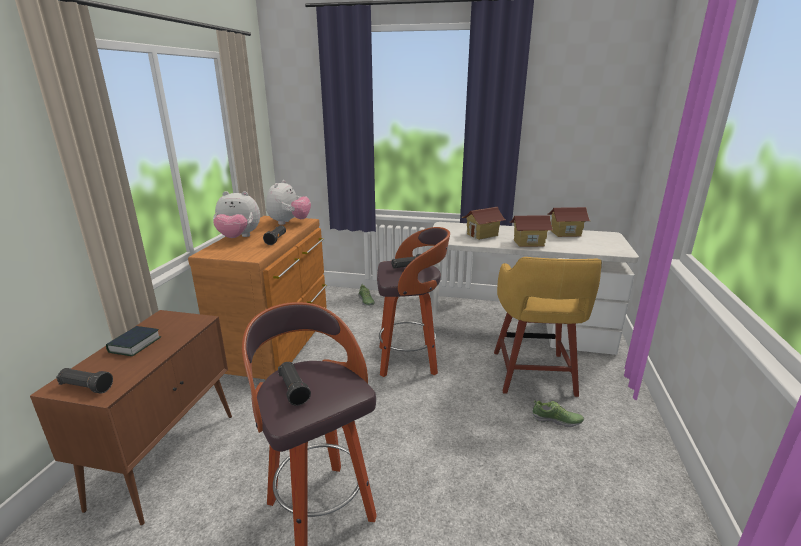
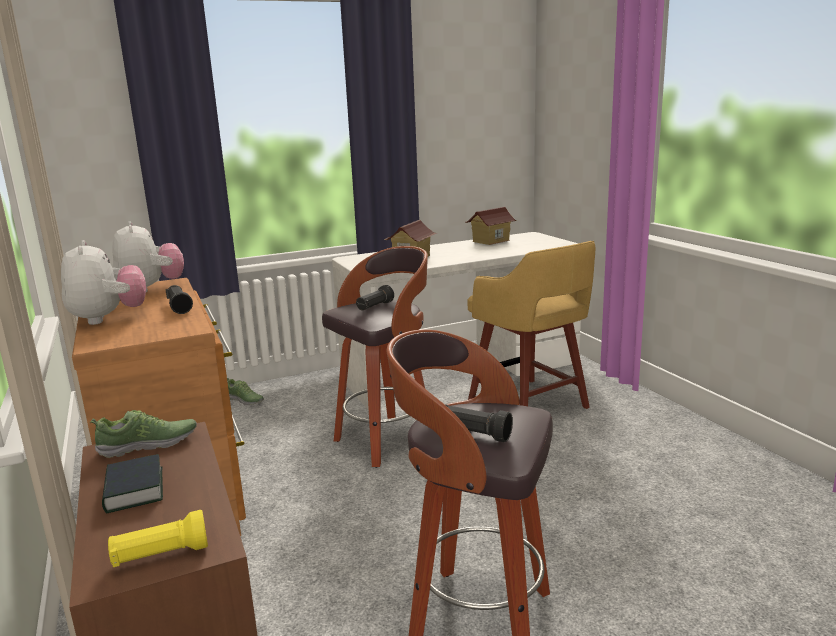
camera: 35 degrees left, 5 degrees down
black flashlight [56,368,113,394] -> yellow flashlight [108,510,208,567]
plush toy [213,191,260,238] -> plush toy turned 75 degrees counterclockwise [61,240,146,325]
toy house [510,215,553,247] -> none
shoe [532,400,584,427] -> shoe moved to [90,410,197,458]

